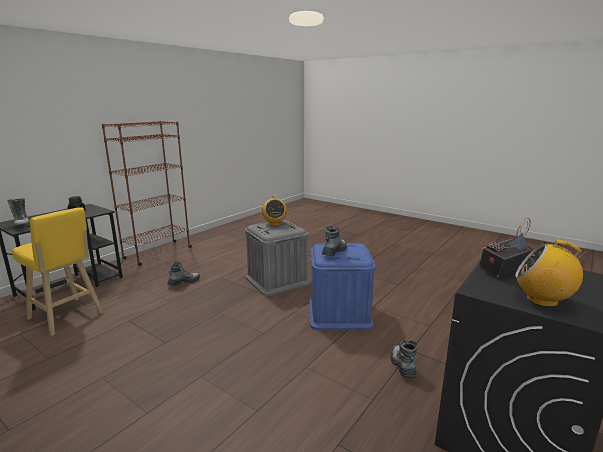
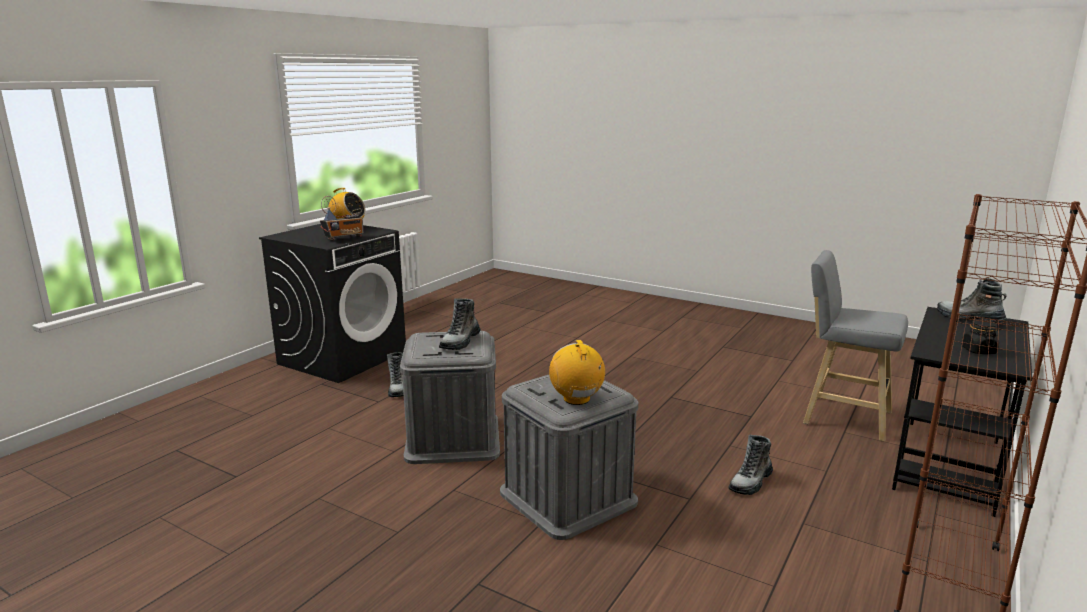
camera: 175 degrees right, 0 degrees up
yellow stool [12,207,104,336] -> grey stool [803,250,908,442]
blue storage box [309,243,376,330] -> grey storage box [400,331,500,464]

